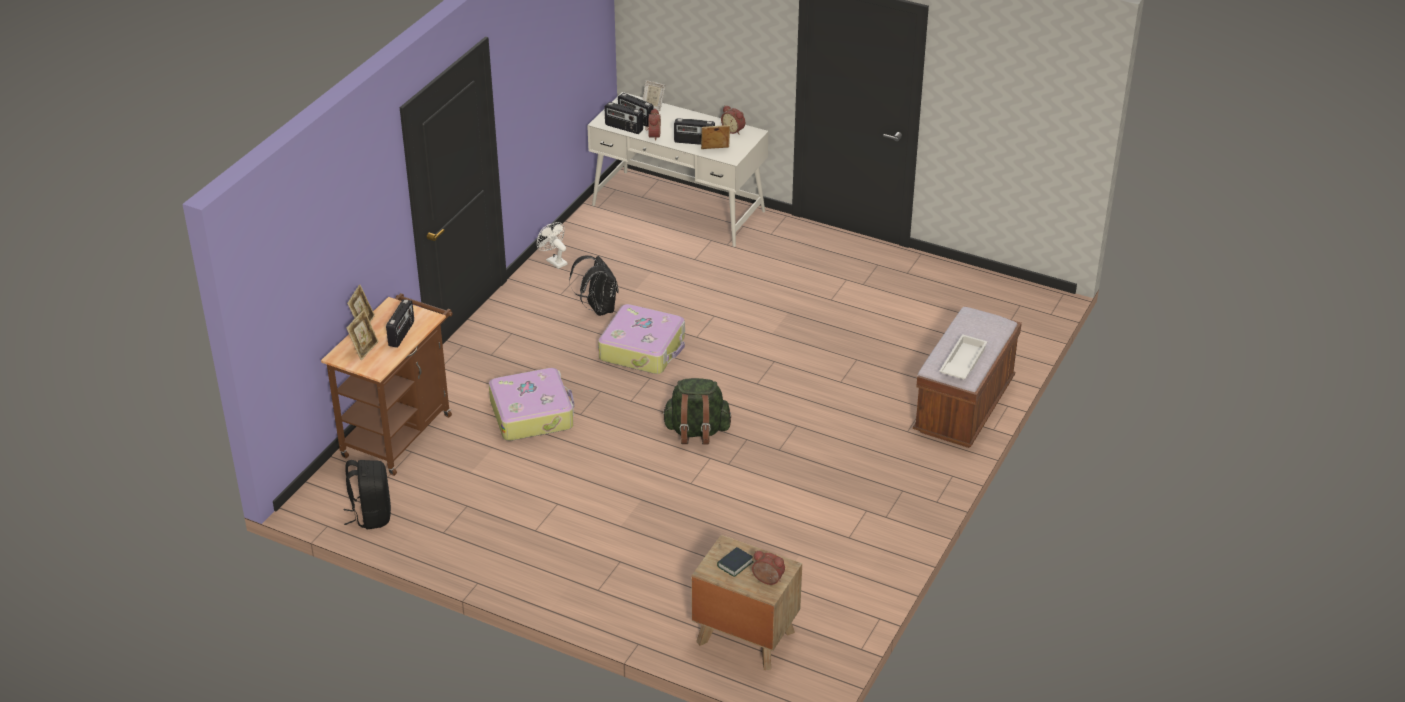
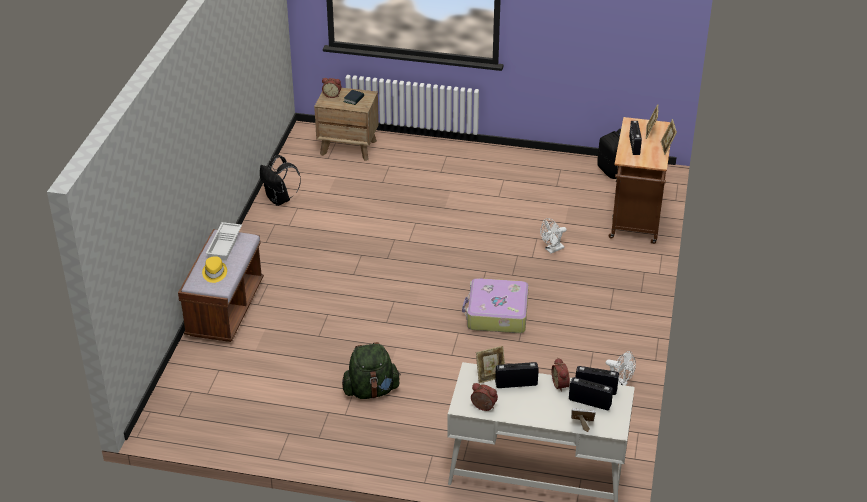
camera: 165 degrees right, 0 degrees up
suitcase [489,368,574,441] -> white fan [540,218,567,254]
black backpack [569,256,619,316] -> black backpack moved to [260,155,301,206]
green backpack [662,378,731,445] -> green backpack moved to [342,342,401,399]
none -> yellow hat [202,256,227,283]

